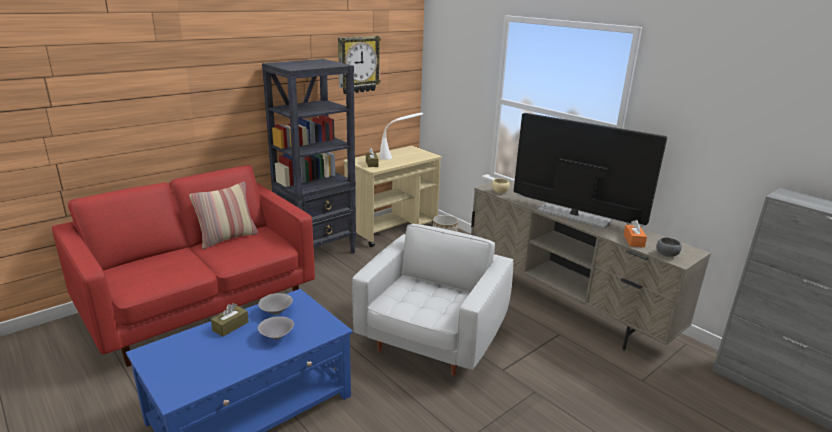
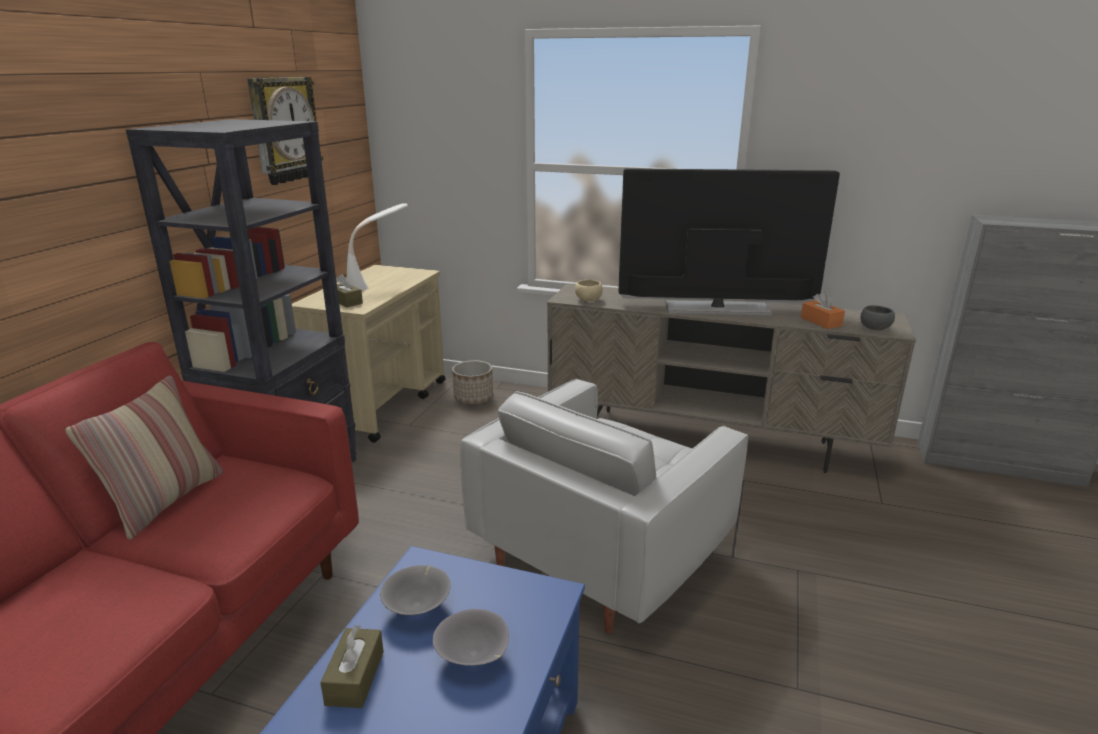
camera: 30 degrees left, 0 degrees up
white armchair [352,224,514,376] -> white armchair turned 135 degrees counterclockwise [460,379,748,634]

